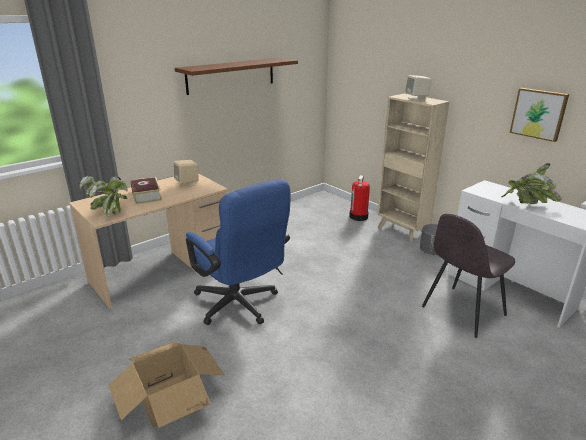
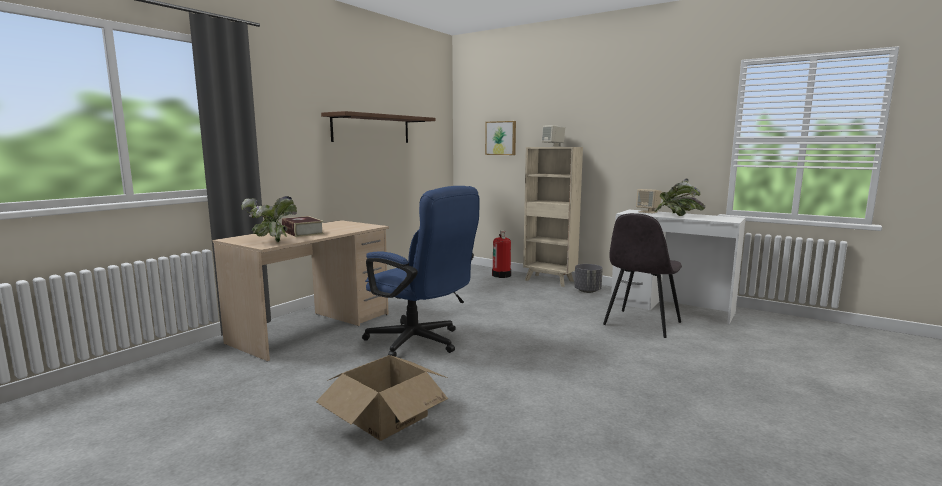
camera: 15 degrees left, 15 degrees down
beige speaker [173,160,198,188] -> beige speaker moved to [636,189,662,214]
picture [510,88,569,142] -> picture moved to [485,121,516,155]

